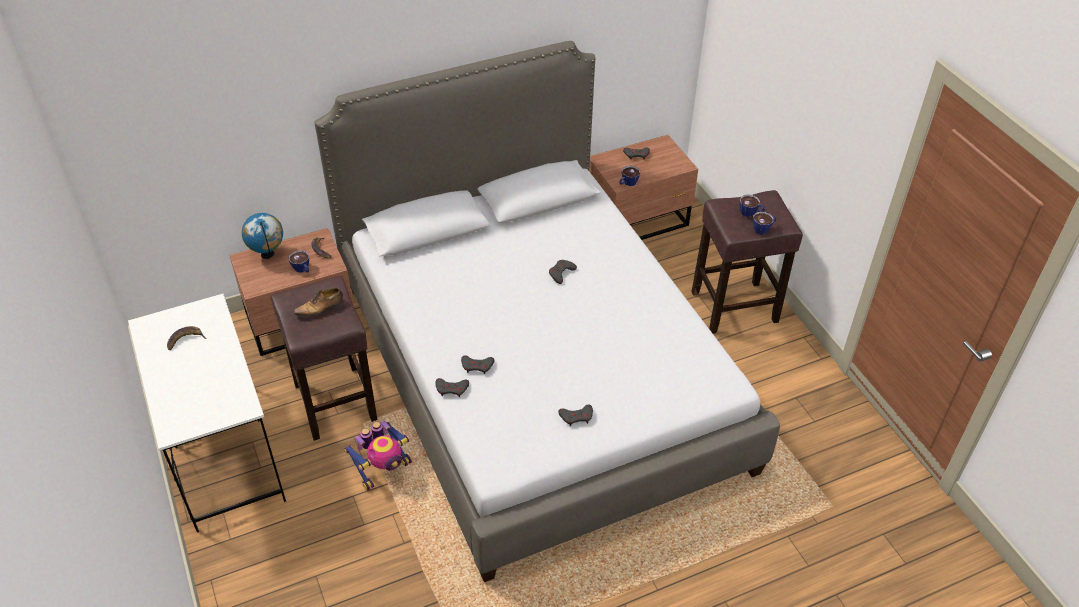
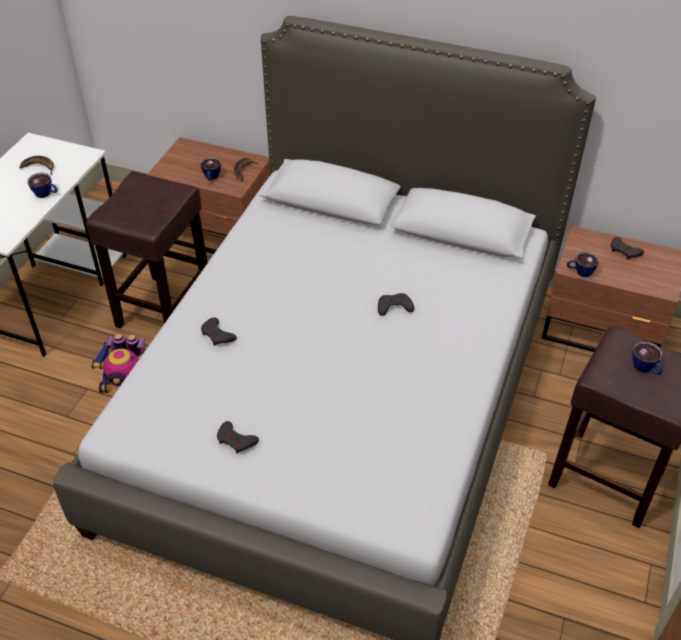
camera: 45 degrees right, 0 degrees up
globe [242,213,283,259] -> none
shoe [293,288,343,317] -> none
grey game controller [435,378,469,397] -> none
cup [753,212,777,234] -> cup moved to [28,172,58,198]

